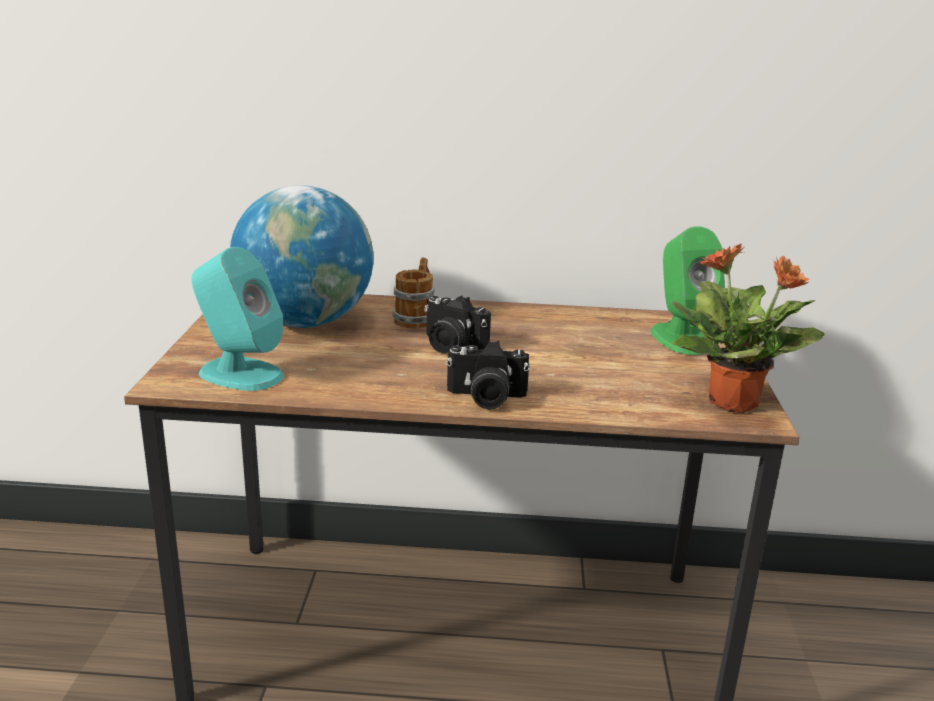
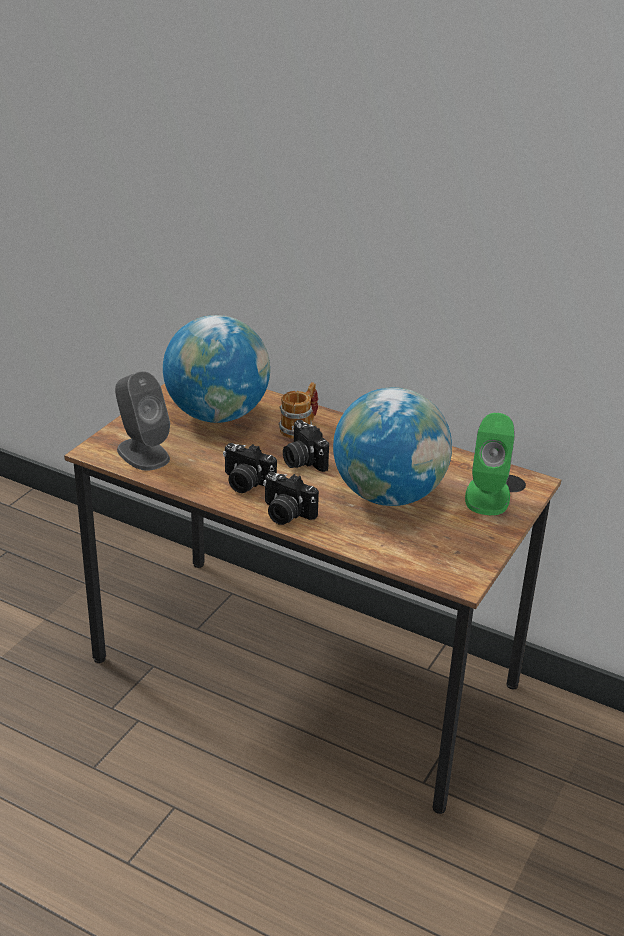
camera: 25 degrees right, 10 degrees up
turquoise speaker [191,247,284,391] -> grey speaker [115,371,170,471]
potted plant [671,244,825,413] -> none
none -> camera [223,443,277,493]
none -> globe [333,387,452,506]

